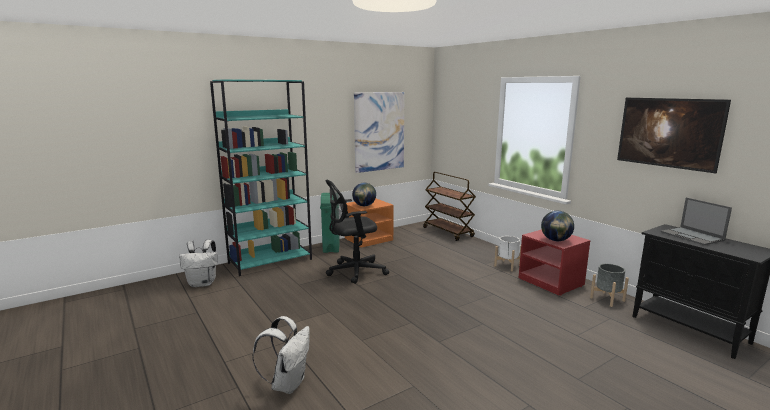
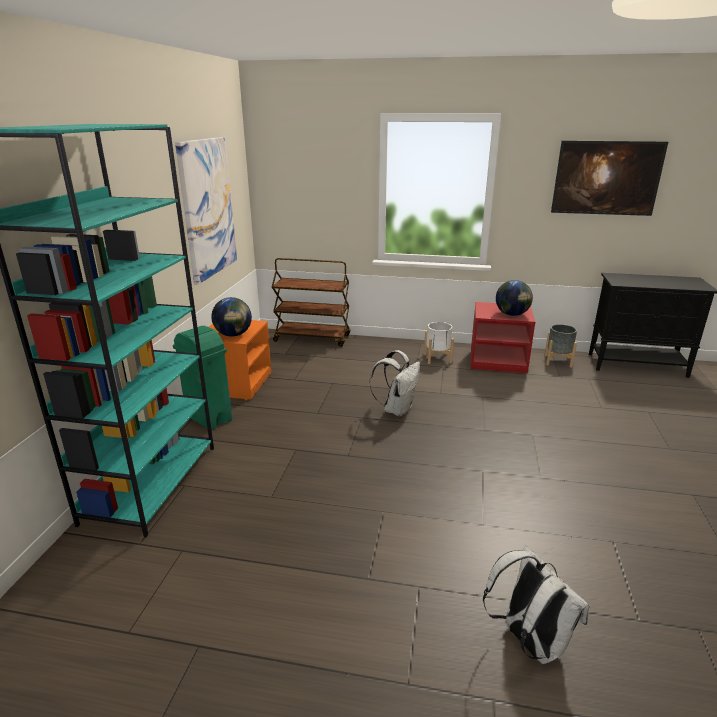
camera: 45 degrees left, 10 degrees up
white backpack [179,240,218,287] -> white backpack moved to [369,350,420,417]
black office chair [325,180,389,284] -> none
laptop [661,197,732,245] -> none

